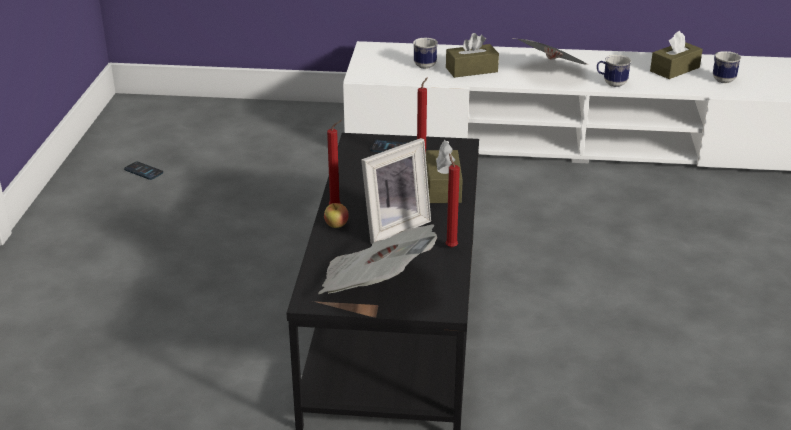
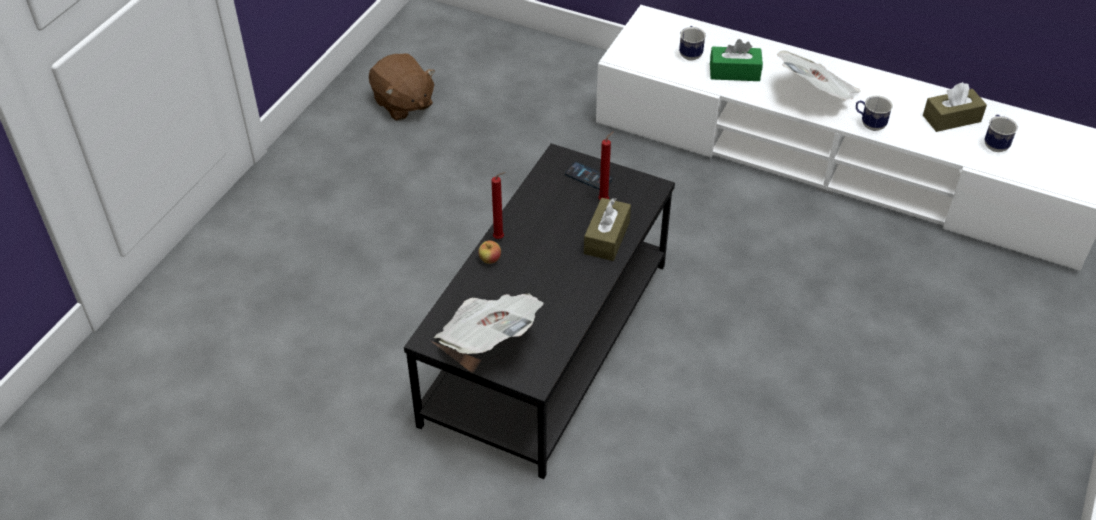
camera: 20 degrees right, 15 degrees up
phone [124,162,163,180] -> brown plush toy [369,53,435,121]
picture frame [361,138,431,244] -> none
red candle [445,153,460,248] -> none
brown tissue box [446,33,499,78] -> green tissue box [710,39,763,81]

